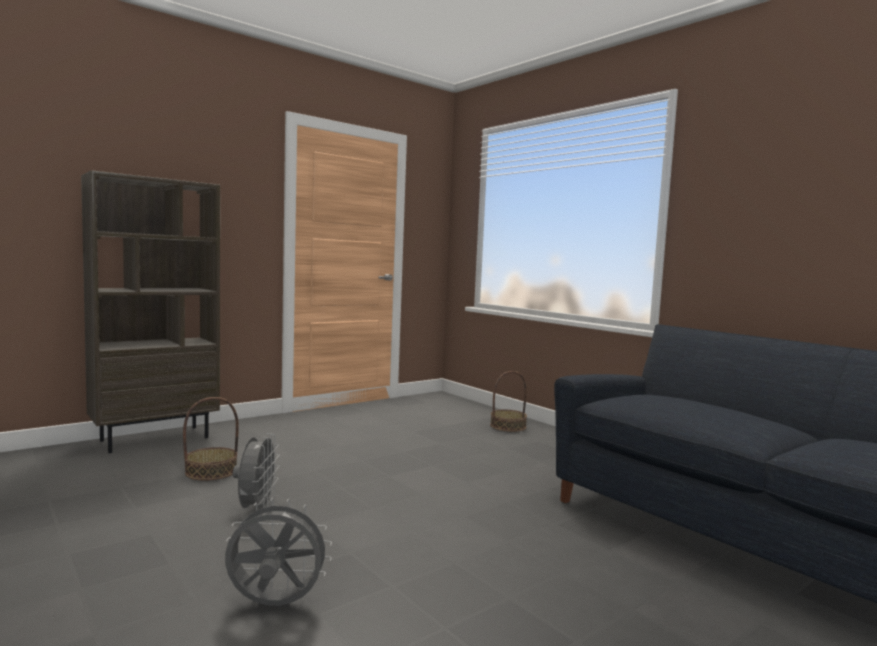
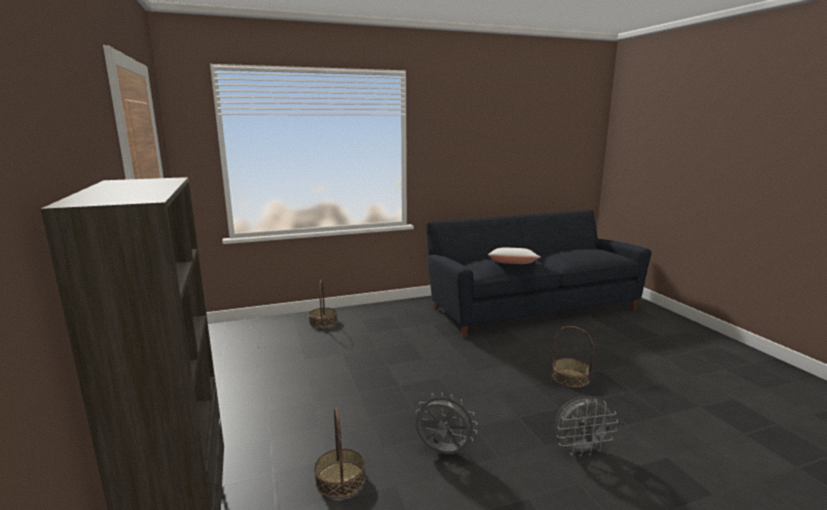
camera: 70 degrees left, 10 degrees up
grey fan [225,498,332,606] -> grey fan turned 120 degrees counterclockwise [555,396,618,457]
none -> white pillow [488,248,541,264]
none -> basket [552,326,594,388]

